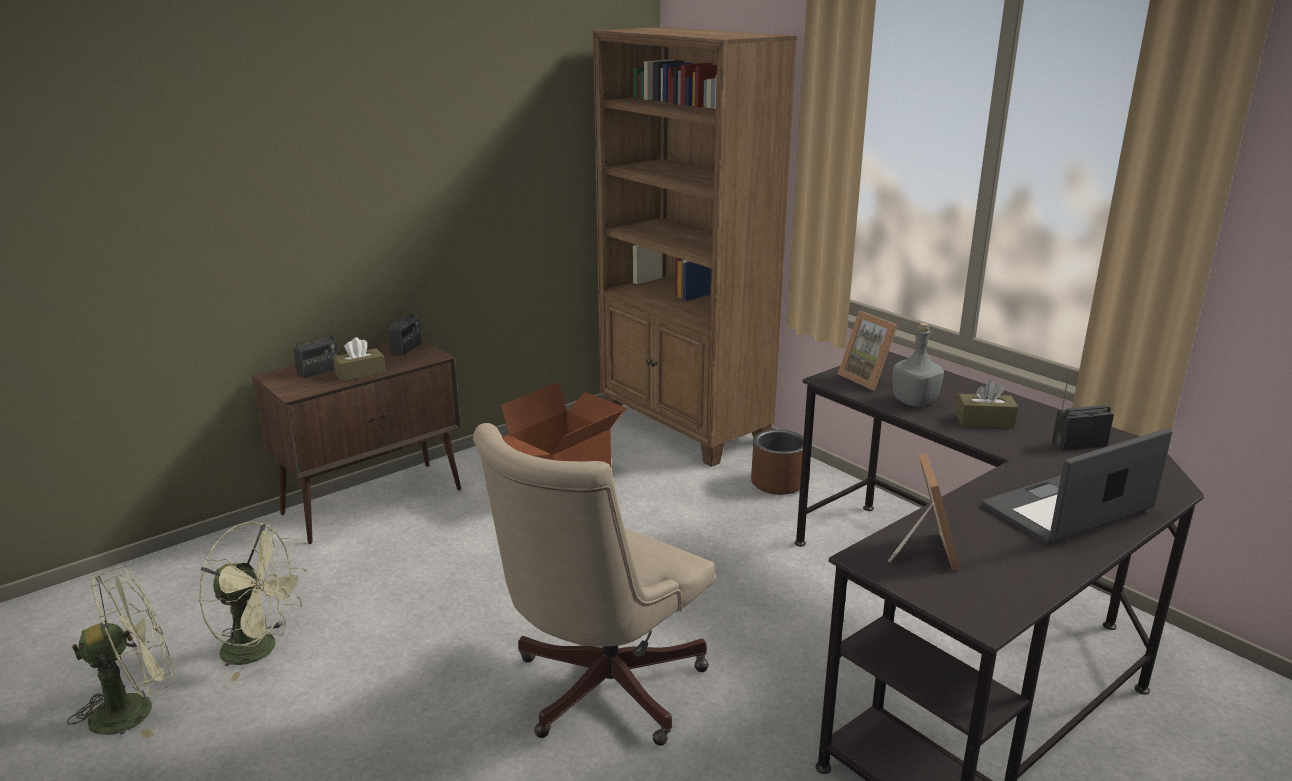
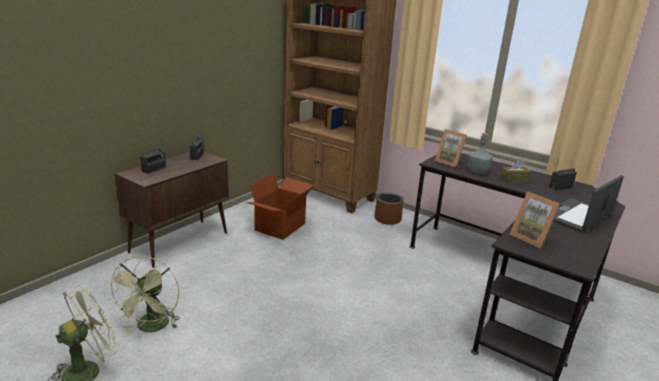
camera: 15 degrees left, 0 degrees up
green fan [199,522,307,681] -> green fan turned 90 degrees clockwise [106,256,180,332]
brown tissue box [333,337,386,382] -> none
beige office chair [473,423,715,746] -> none
picture frame [888,453,960,570] -> picture frame turned 150 degrees clockwise [509,192,560,248]

